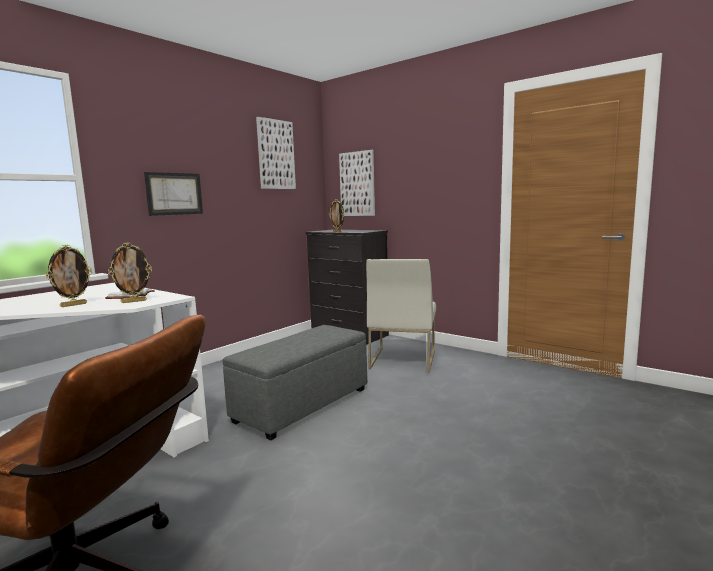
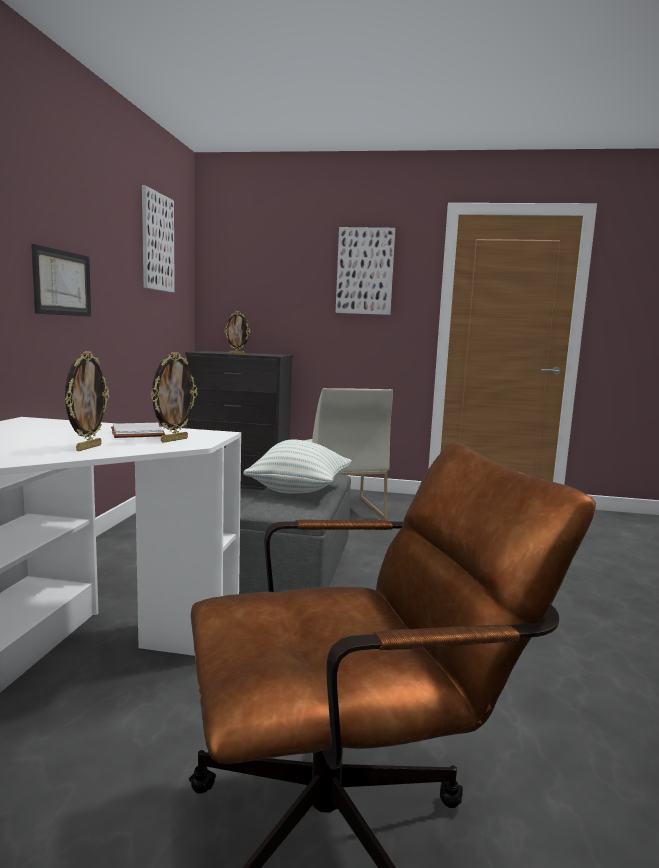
camera: 30 degrees left, 0 degrees up
picture [339,150,375,216] -> picture moved to [336,227,395,315]
none -> pillow [243,440,352,494]

